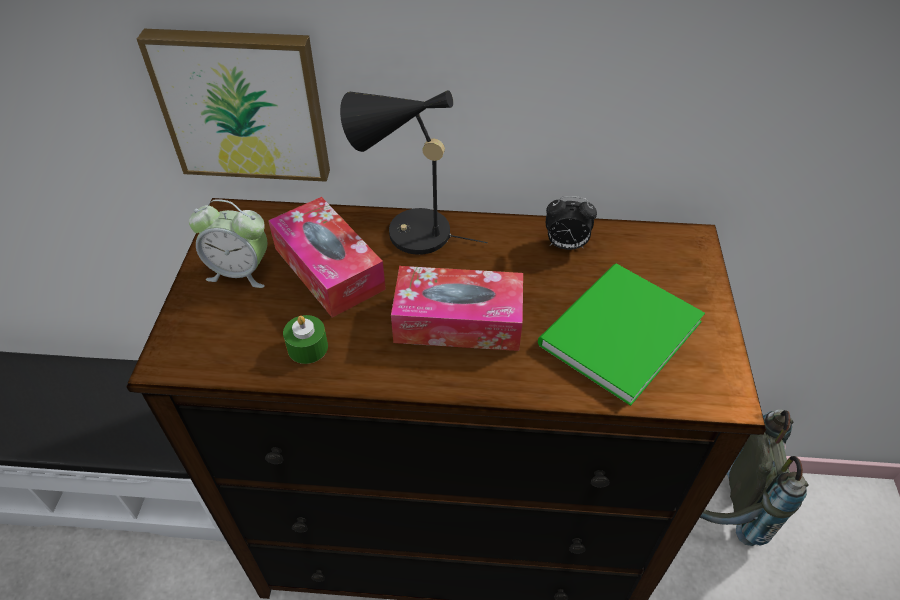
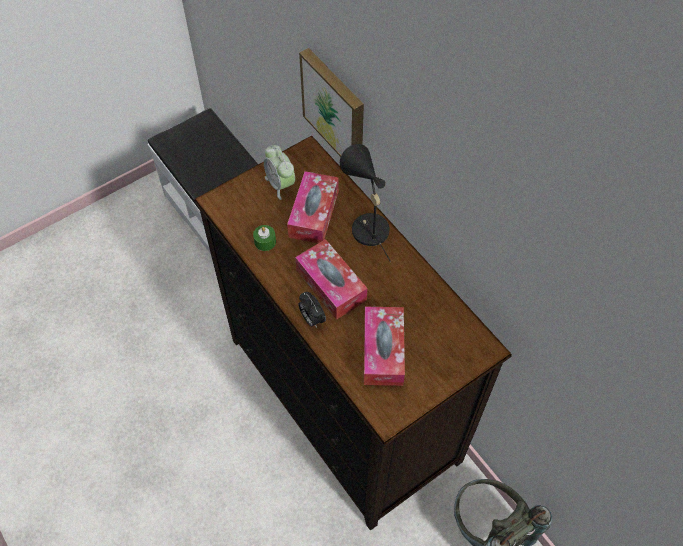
camera: 50 degrees right, 10 degrees up
green book [538,263,705,406] -> tissue box [364,307,405,386]
alarm clock [546,196,597,250] -> alarm clock moved to [298,292,326,328]

